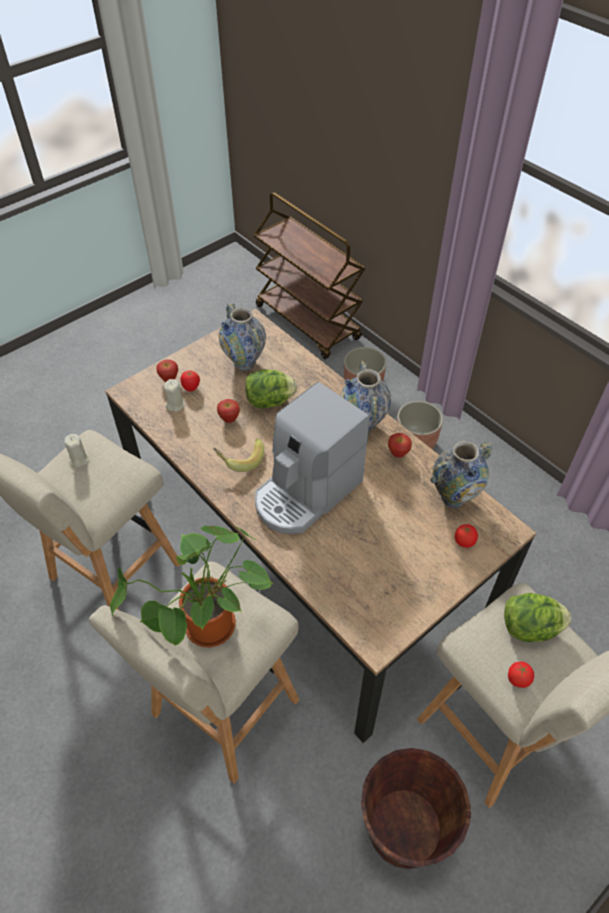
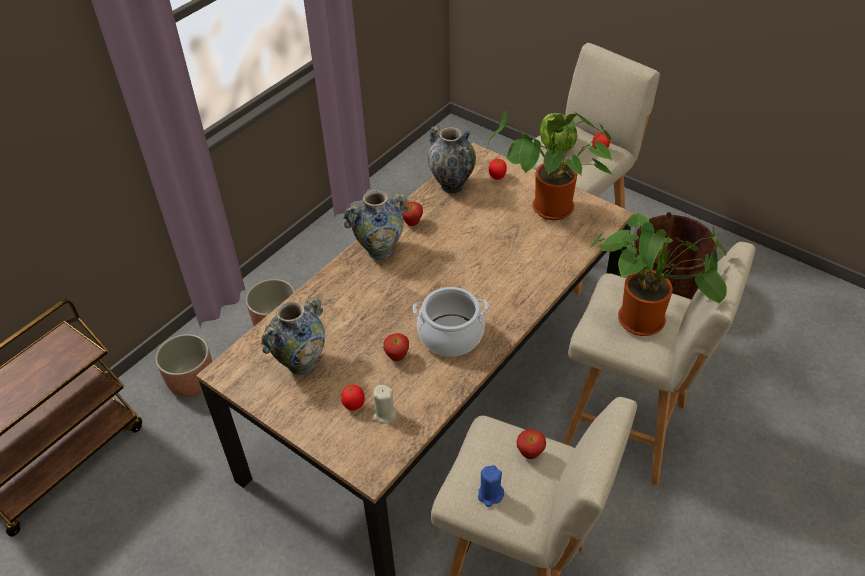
camera: 100 degrees left, 5 degrees down
beige candle [64,434,89,468] -> blue candle [478,465,504,507]
apple [156,359,178,382] -> apple moved to [517,430,546,459]
banana [213,439,264,472] -> cooking pot [413,287,489,357]
lettuce [245,369,297,408] -> none
coffee machine [255,382,370,534] -> none
none -> potted plant [488,111,613,220]

